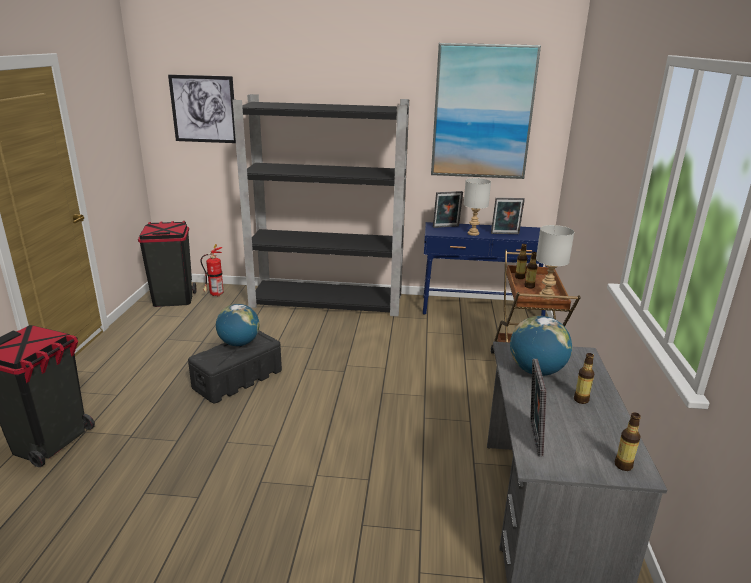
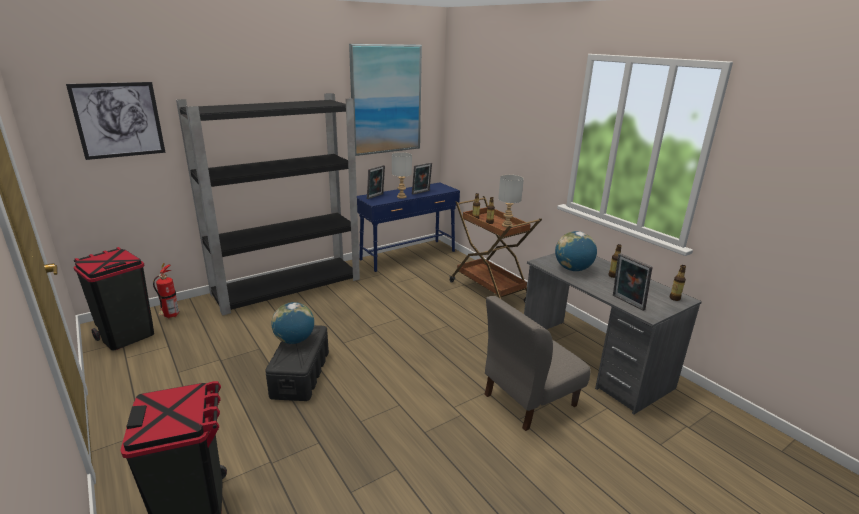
camera: 40 degrees left, 0 degrees up
none -> grey chair [484,296,591,431]

